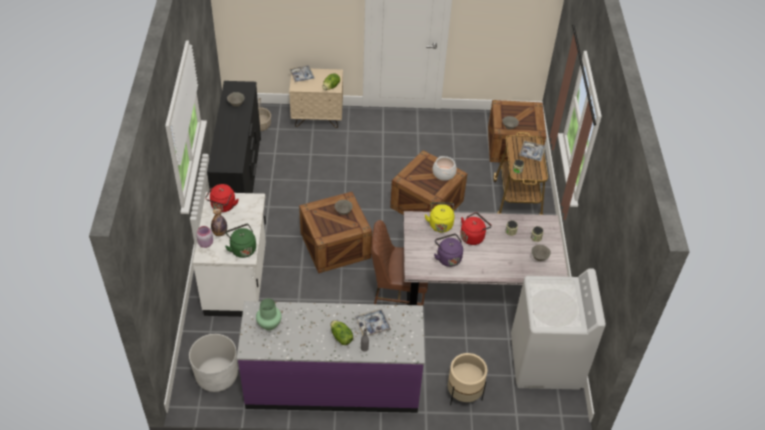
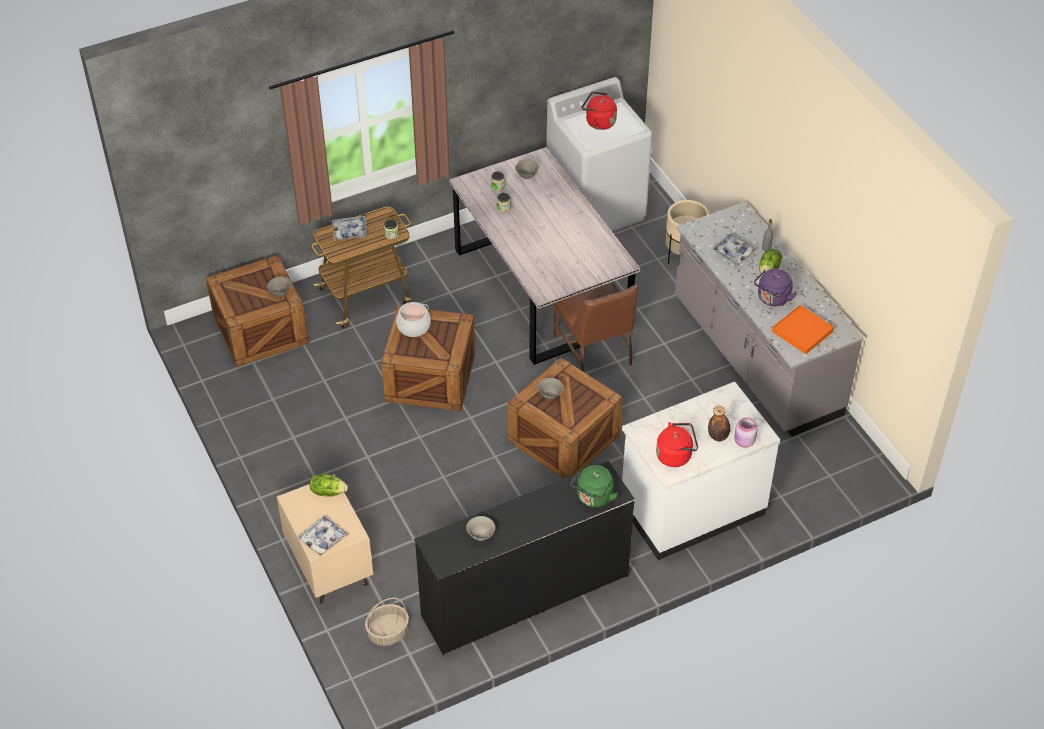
camera: 115 degrees left, 0 degrees up
white planter [189,334,238,392] -> none
green kettle [225,224,256,258] -> green kettle moved to [571,465,619,508]
purple counter [237,301,425,413] -> grey counter [675,202,863,437]
green vase [256,298,282,330] -> orange tray [772,305,834,354]
yellow kettle [425,202,454,232] -> none
purple kettle [434,234,463,267] -> purple kettle moved to [754,268,797,306]
red kettle [460,212,492,245] -> red kettle moved to [582,92,617,130]

